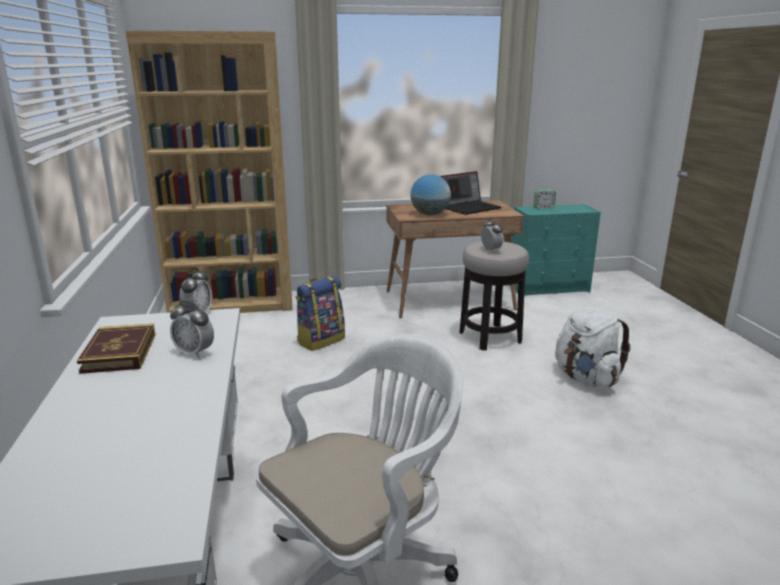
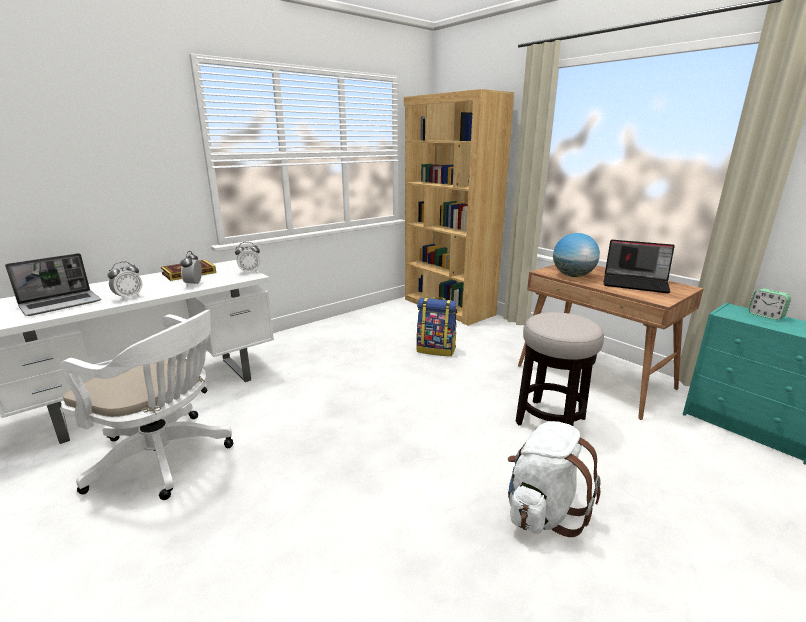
camera: 60 degrees right, 0 degrees up
alarm clock [481,218,503,252] -> alarm clock moved to [108,261,142,301]
none -> laptop [5,253,101,316]

